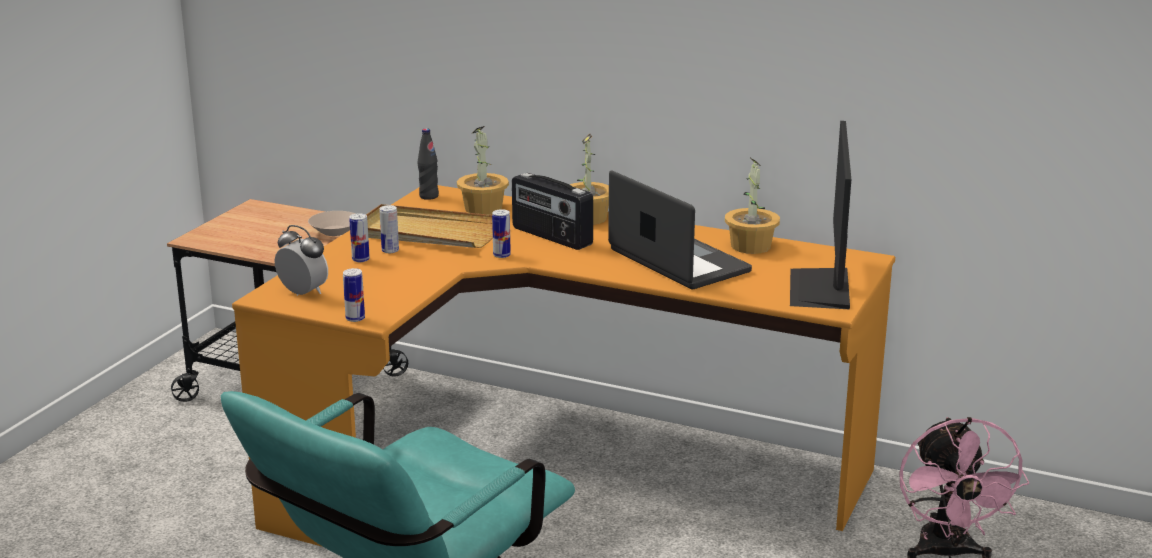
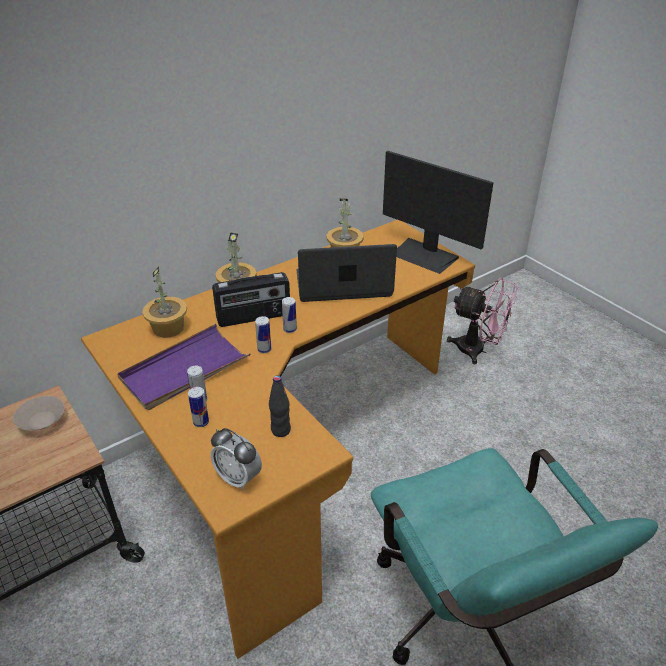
camera: 60 degrees left, 15 degrees up
alarm clock [275,225,328,296] -> alarm clock turned 120 degrees counterclockwise [211,428,262,491]
can [343,268,365,322] -> can moved to [282,297,297,333]
beige tray [366,204,493,248] -> purple tray [117,324,250,410]
black bottle [418,128,439,200] -> black bottle moved to [269,375,291,437]

